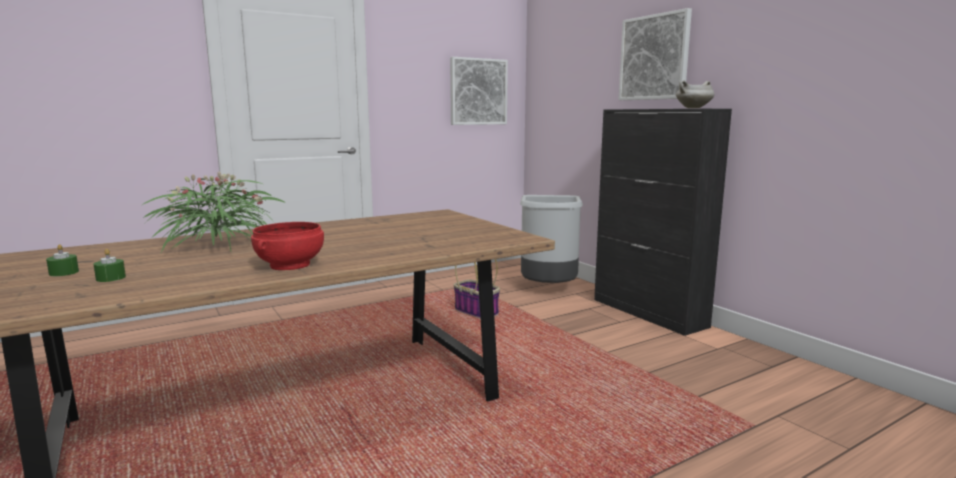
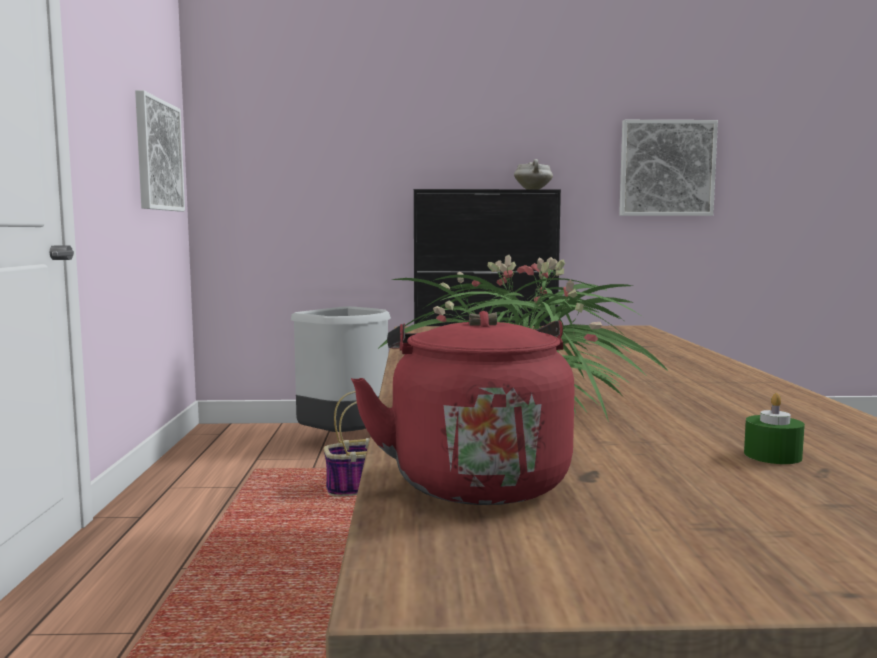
camera: 60 degrees left, 5 degrees down
green candle [46,244,79,276] -> none
red bowl [251,222,324,270] -> none
picture [619,8,692,100] -> picture moved to [619,120,718,216]
none -> red kettle [351,311,575,505]

